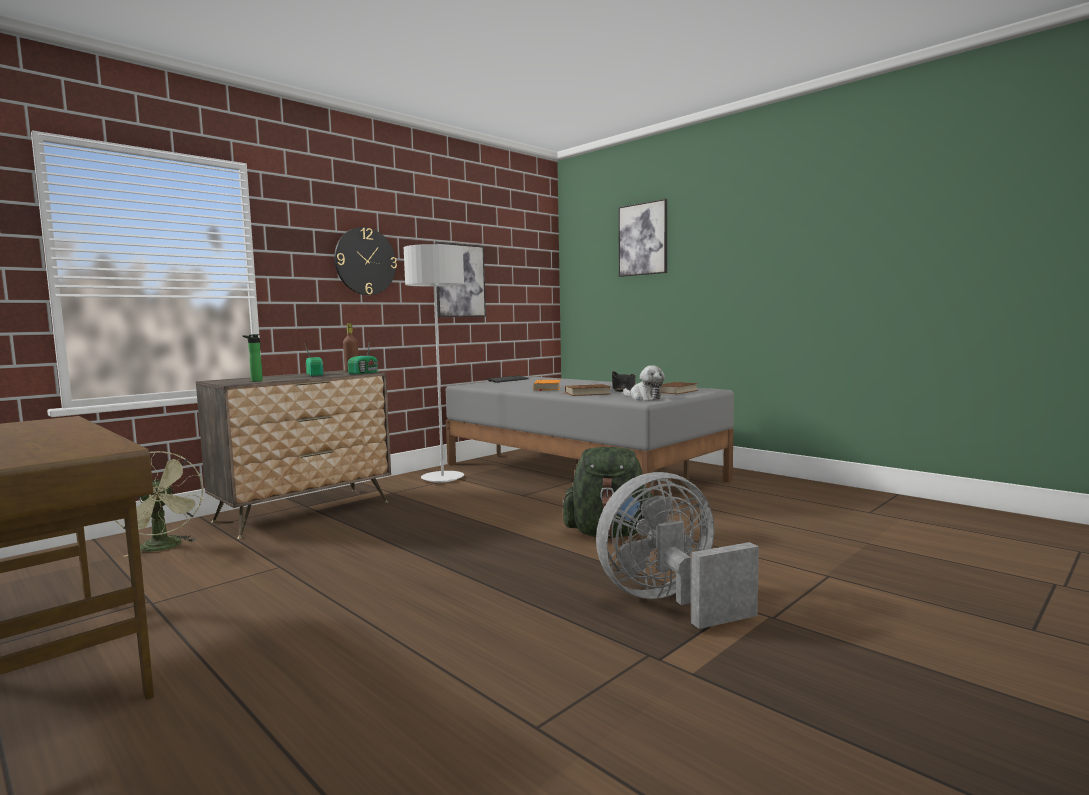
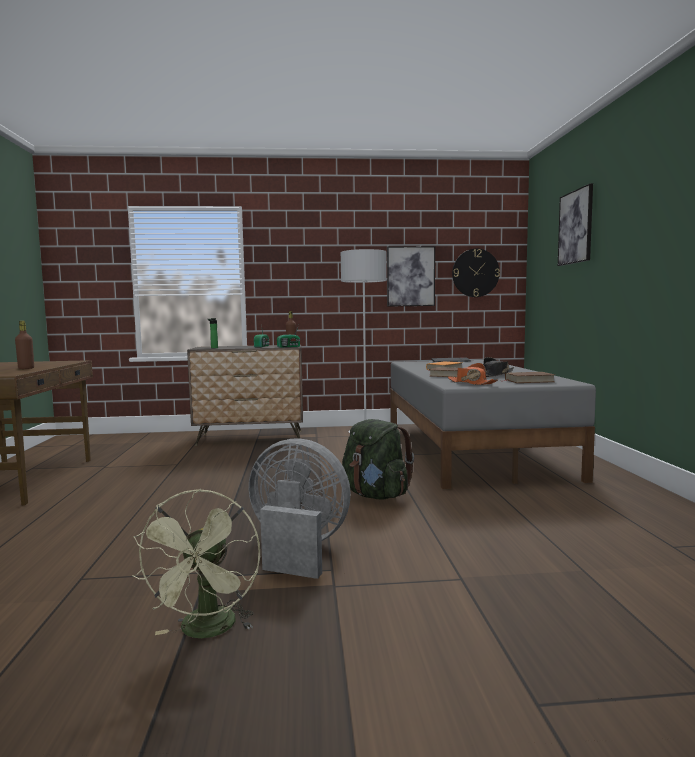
camera: 40 degrees right, 0 degrees up
green fan [115,451,203,557] -> green fan moved to [132,489,260,638]
wall clock [334,227,397,295] -> wall clock moved to [452,249,500,297]
plush toy [623,366,665,400] -> orange hat [447,363,498,385]
none -> brown bottle [15,321,34,369]

